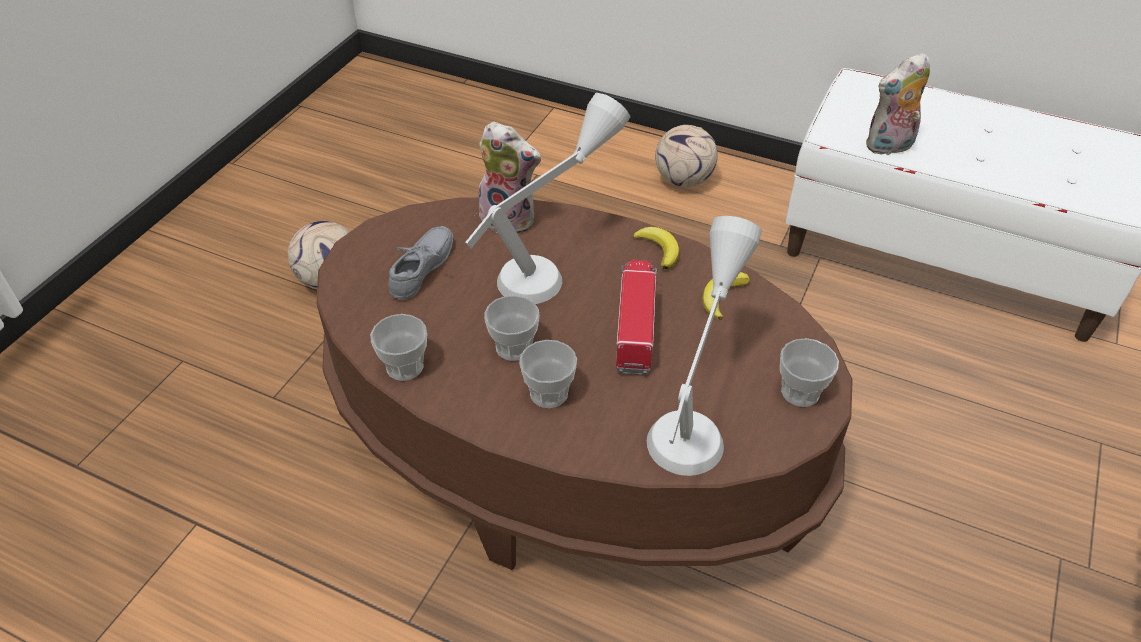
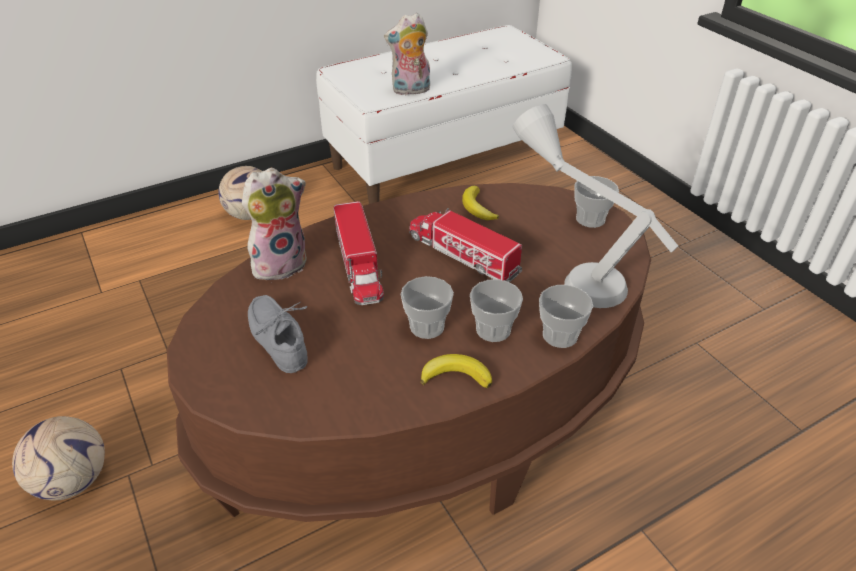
camera: 55 degrees left, 5 degrees down
cup [370,314,427,381] -> cup moved to [539,285,593,348]
grey table lamp [465,93,630,304] -> toy truck [334,201,384,305]
banana [633,227,679,270] -> banana moved to [421,354,492,388]
plush toy [866,53,930,155] -> plush toy turned 60 degrees clockwise [384,13,430,95]

